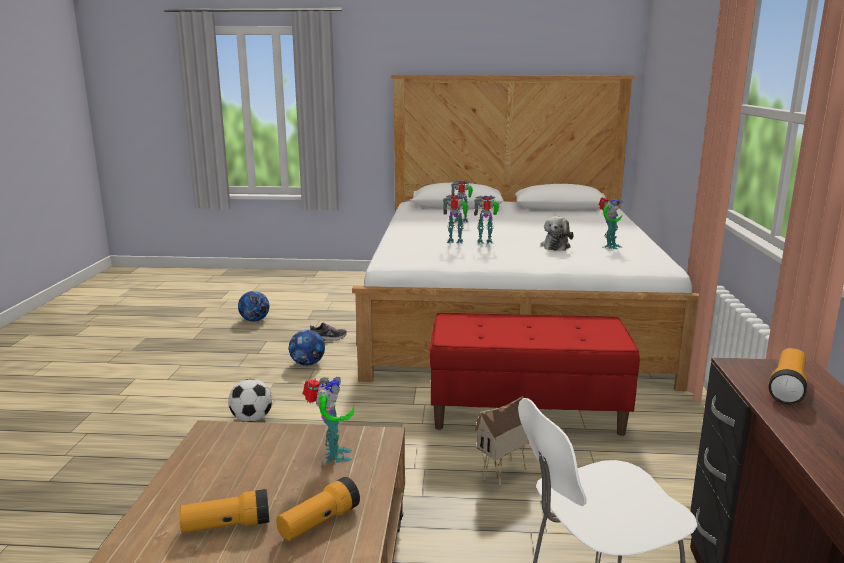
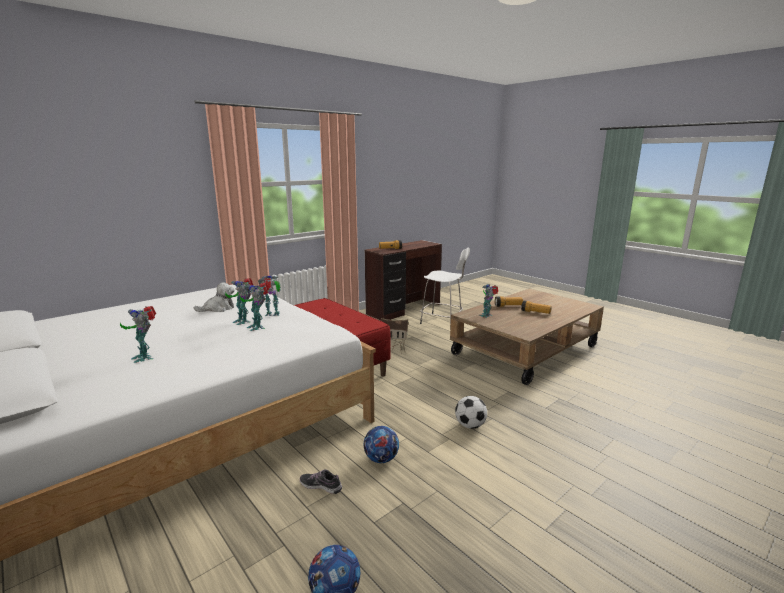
camera: 135 degrees left, 0 degrees up
toy robot [599,197,623,249] -> toy robot moved to [258,276,281,316]

